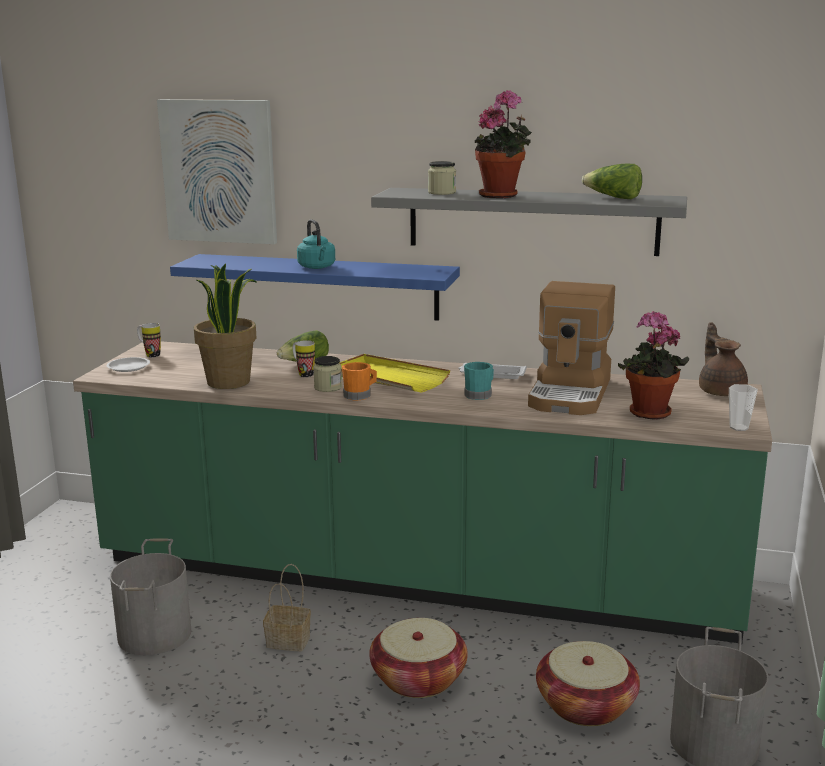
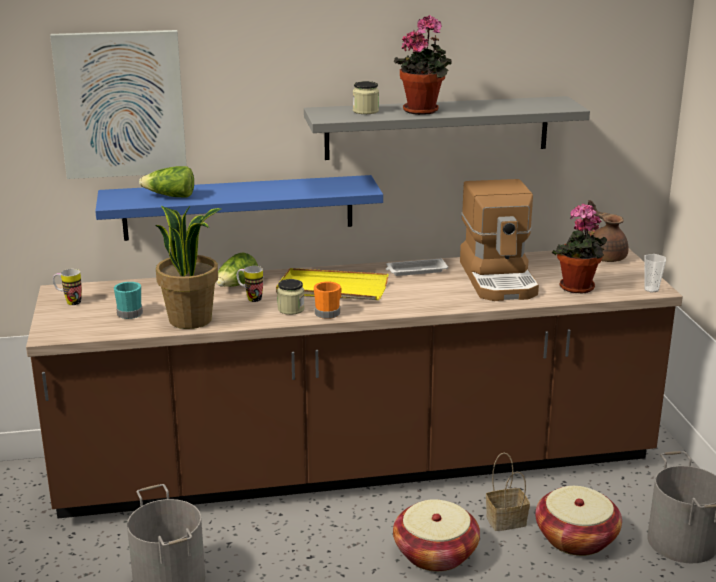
camera: 25 degrees left, 5 degrees up
green counter [73,341,772,643] -> brown counter [26,248,683,519]
white plate [107,357,150,372] -> none
basket [263,564,311,651] -> basket moved to [486,453,530,531]
turquoise kettle [297,219,335,269] -> none
turquoise mug [464,362,494,400] -> turquoise mug moved to [114,282,143,319]
lettuce [582,164,642,199] -> lettuce moved to [139,166,194,198]

